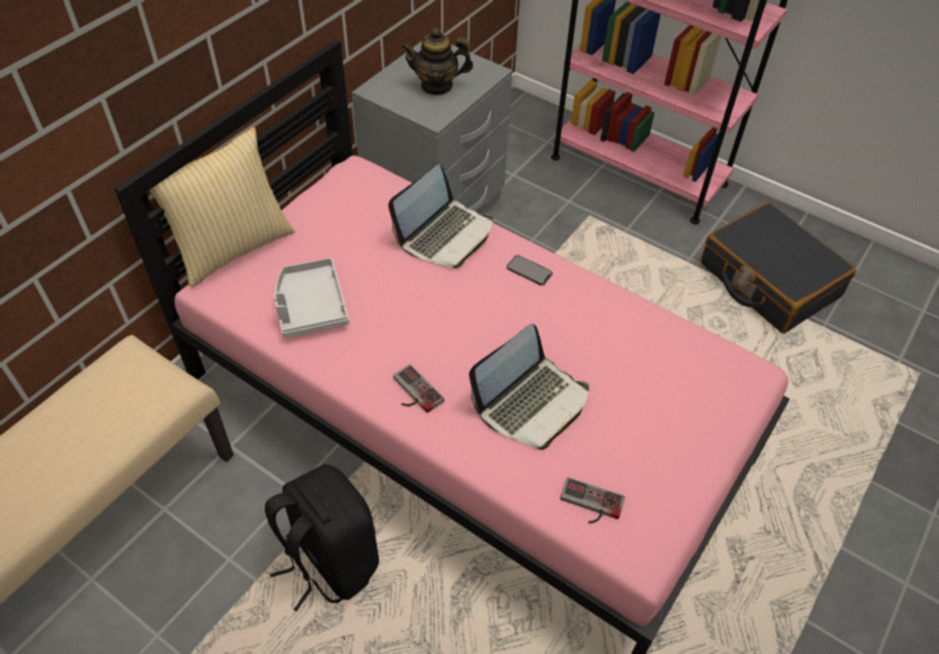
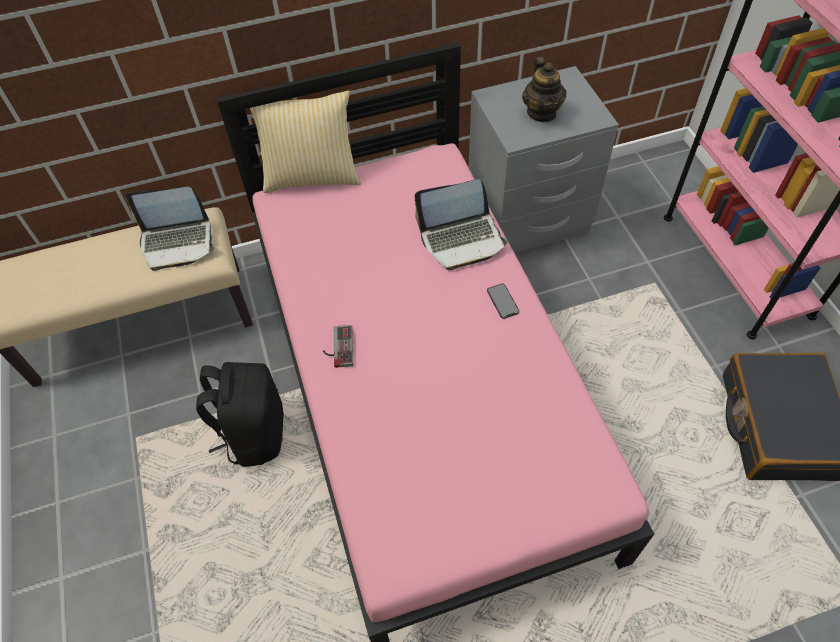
camera: 40 degrees right, 5 degrees up
grey tray [274,258,349,338] -> none
teapot [401,28,473,95] -> teapot turned 135 degrees counterclockwise [522,57,567,122]
laptop [469,324,589,450] -> laptop moved to [126,187,215,271]
game controller [560,477,625,523] -> none

